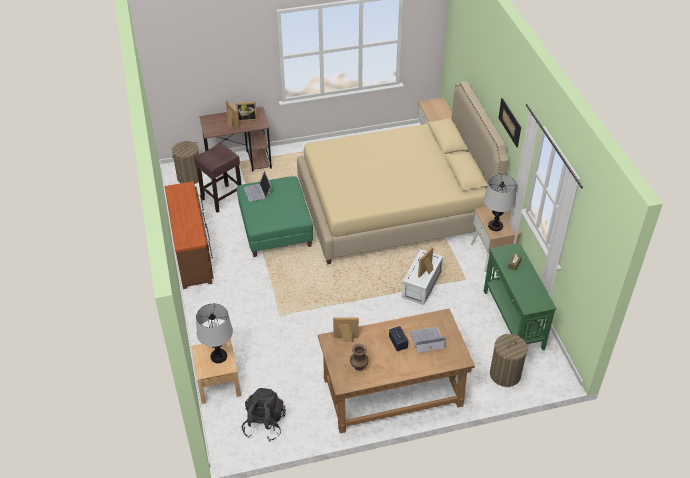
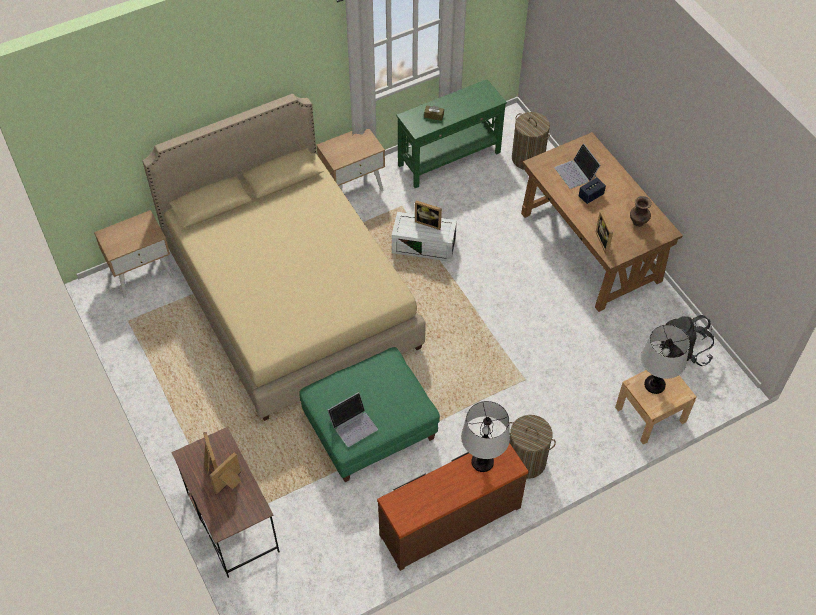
camera: 105 degrees left, 10 degrees up
laundry basket [172,141,202,184] -> laundry basket moved to [506,415,556,479]
brown stool [194,143,242,213] -> none
table lamp [484,174,517,231] -> table lamp moved to [461,401,510,472]
picture [498,98,521,148] -> none

